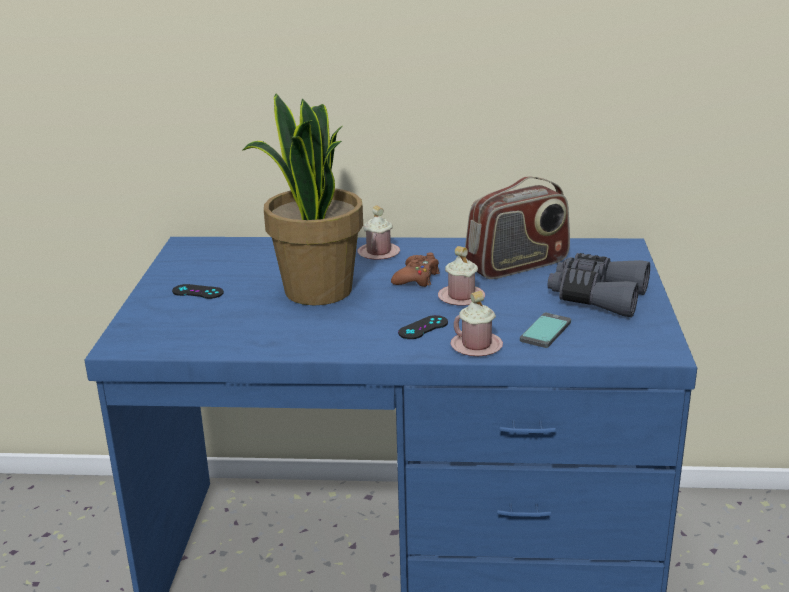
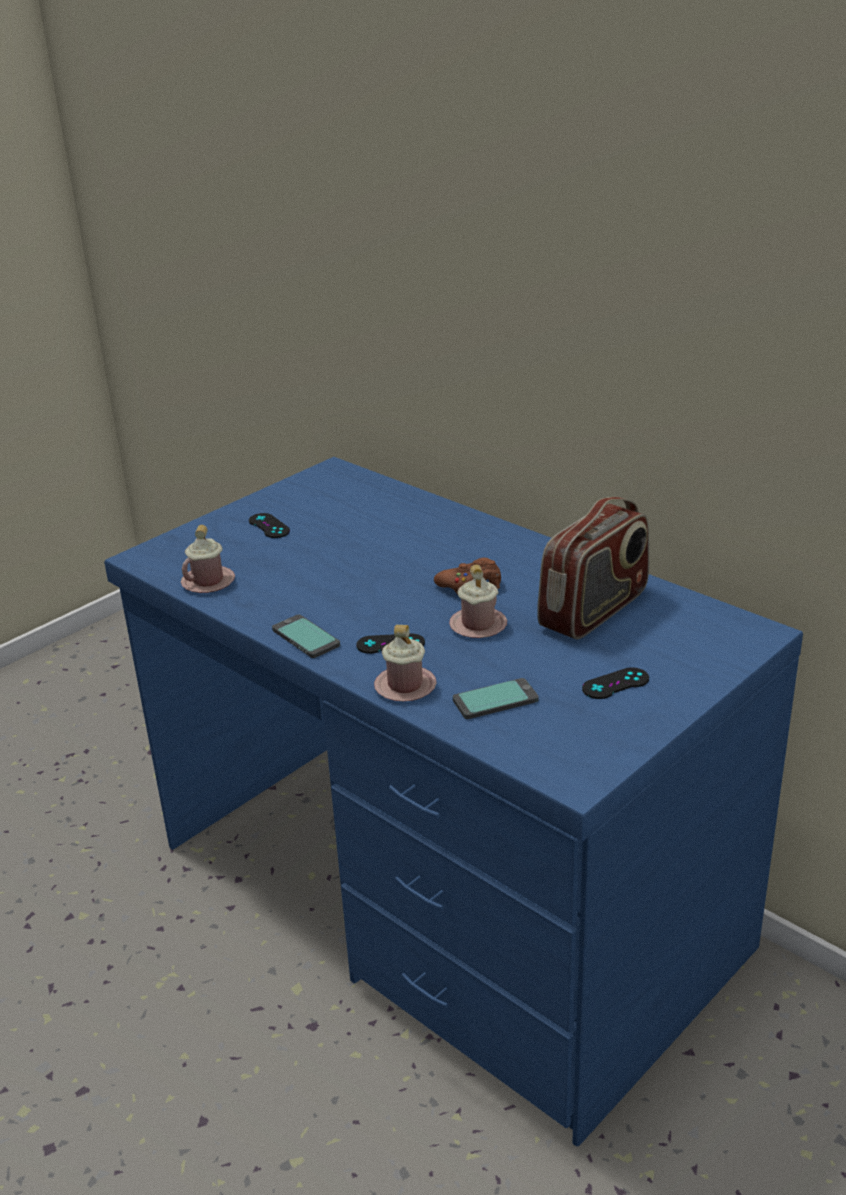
camera: 40 degrees right, 5 degrees up
potted plant [242,93,363,305] -> none
pink mug [357,205,400,260] -> pink mug moved to [181,525,235,593]
radio [465,177,570,279] -> radio turned 60 degrees counterclockwise [537,497,649,640]
grey binoculars [548,253,650,317] -> black game controller [582,667,649,699]
none -> phone [272,614,340,658]

